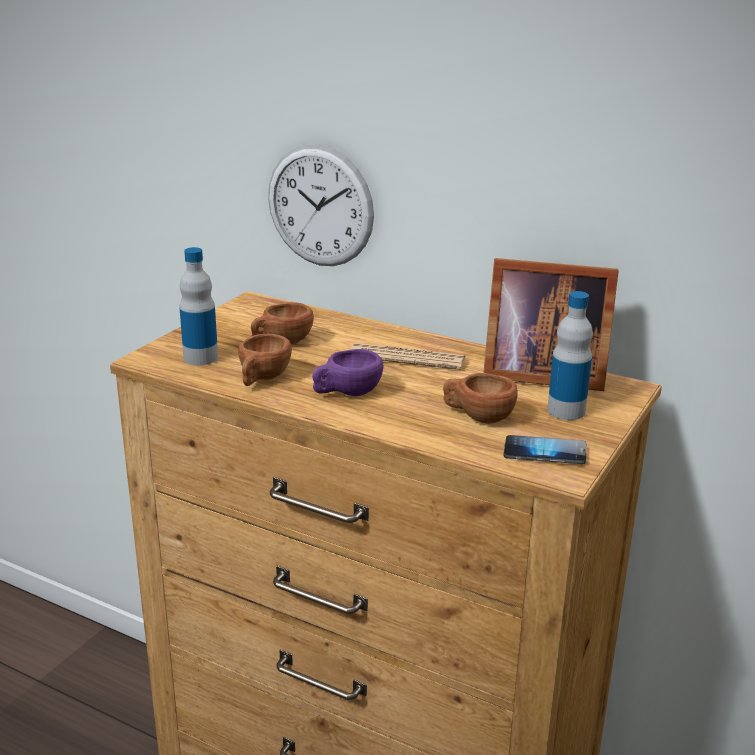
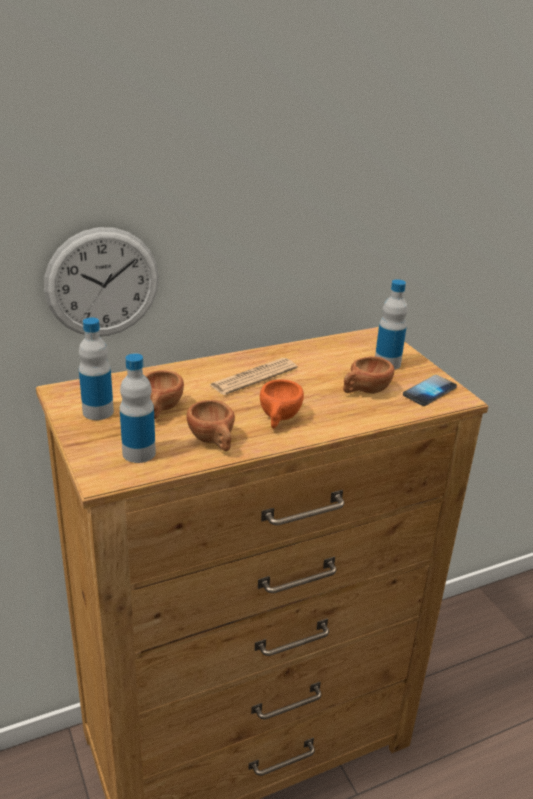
camera: 55 degrees left, 5 degrees up
purple cup [312,349,383,396] -> orange cup [260,379,304,428]
picture frame [483,258,619,391] -> none
none -> bottle [79,317,114,420]

